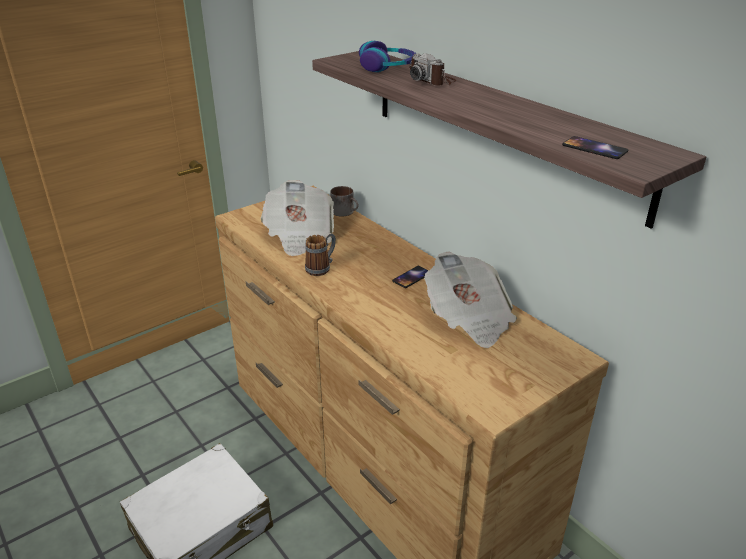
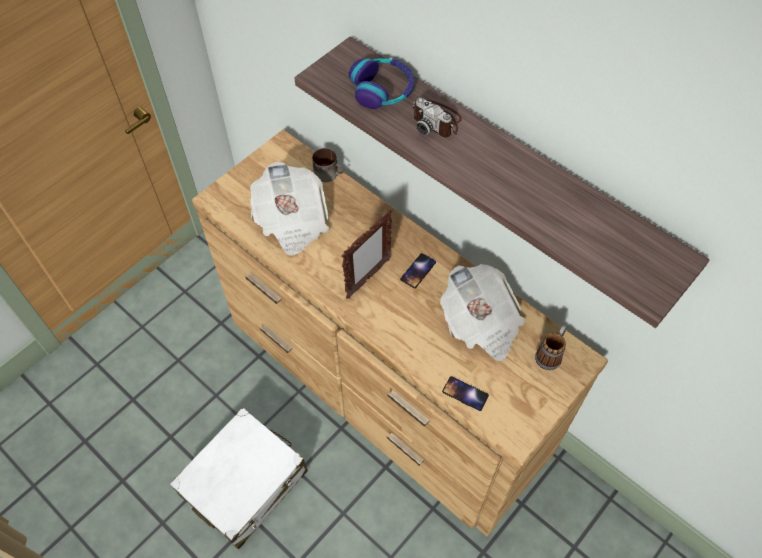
camera: 10 degrees left, 25 degrees up
mug [305,233,336,276] -> mug moved to [535,325,567,370]
phone [562,136,629,159] -> phone moved to [442,376,489,411]
none -> picture frame [341,209,392,299]

